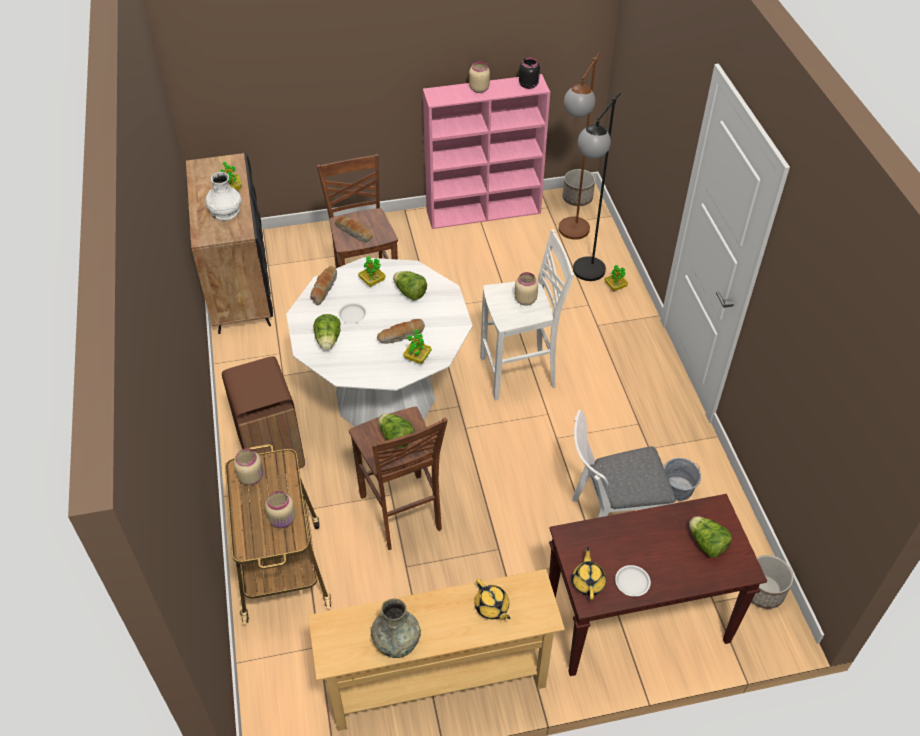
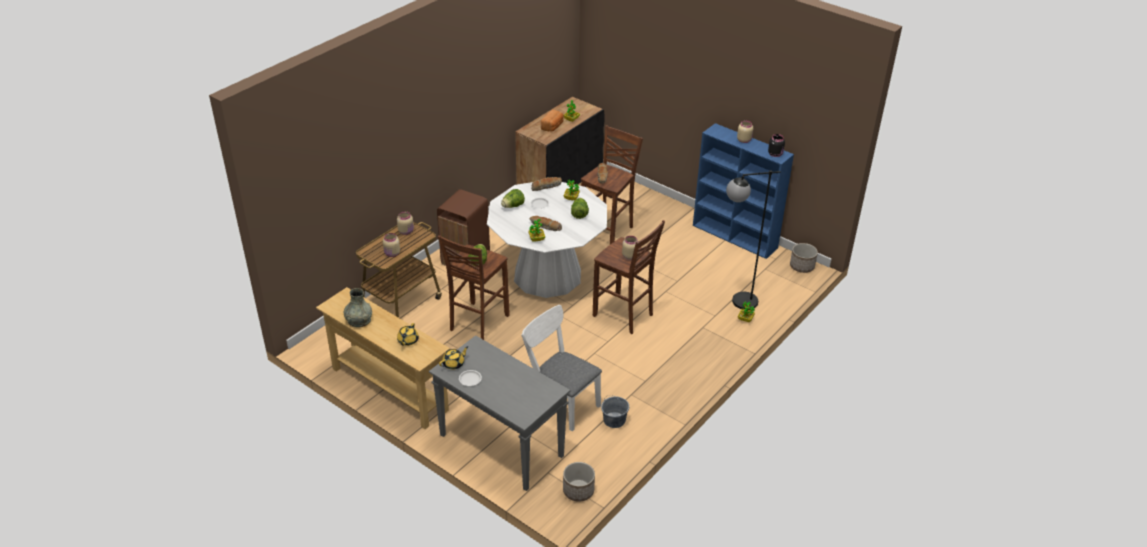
camera: 50 degrees right, 10 degrees down
white vase [205,172,241,221] -> bread [541,109,563,132]
pink bookcase [423,74,550,229] -> blue bookcase [693,123,794,259]
white stool [480,229,574,401] -> brown stool [593,220,665,334]
brown console table [549,494,767,676] -> grey console table [429,335,570,491]
brown floor lamp [559,53,600,240] -> none
lettuce [689,516,732,558] -> none

